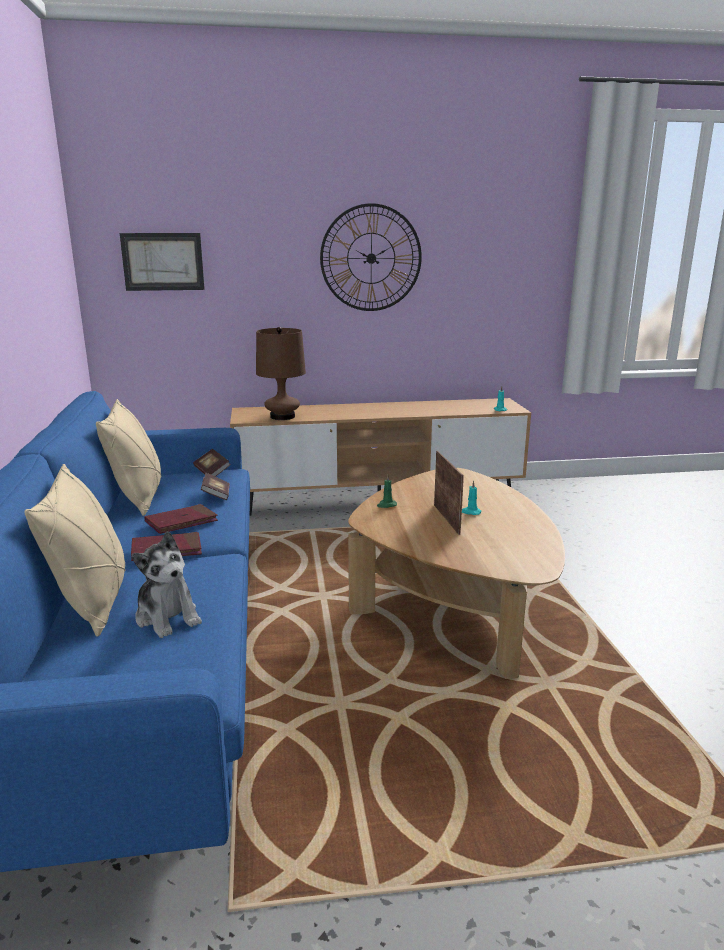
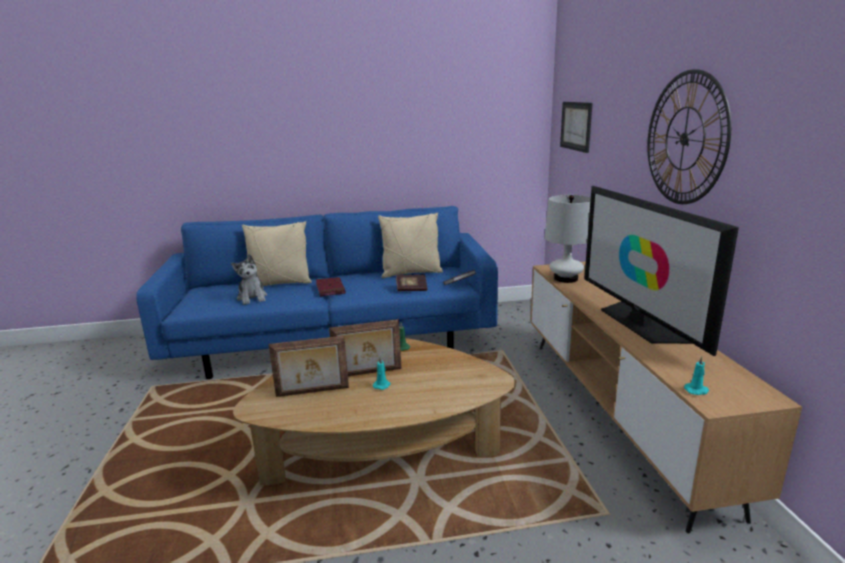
camera: 90 degrees right, 0 degrees up
plush toy [132,531,202,638] -> plush toy turned 75 degrees counterclockwise [231,254,267,305]
red book [144,504,218,534] -> none
brown table lamp [256,327,306,420] -> white table lamp [544,195,591,283]
none -> picture frame [268,336,349,397]
none -> television [584,186,739,356]

